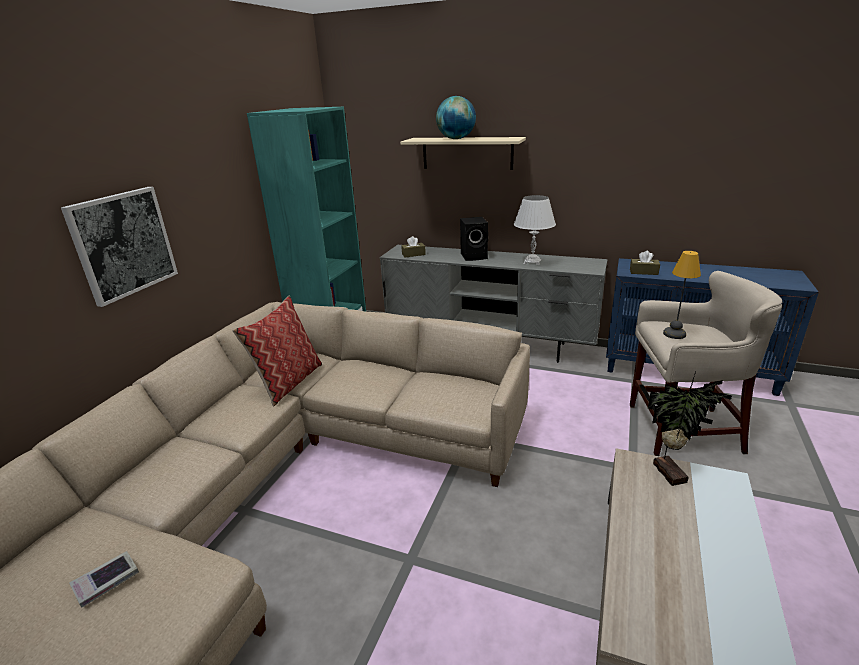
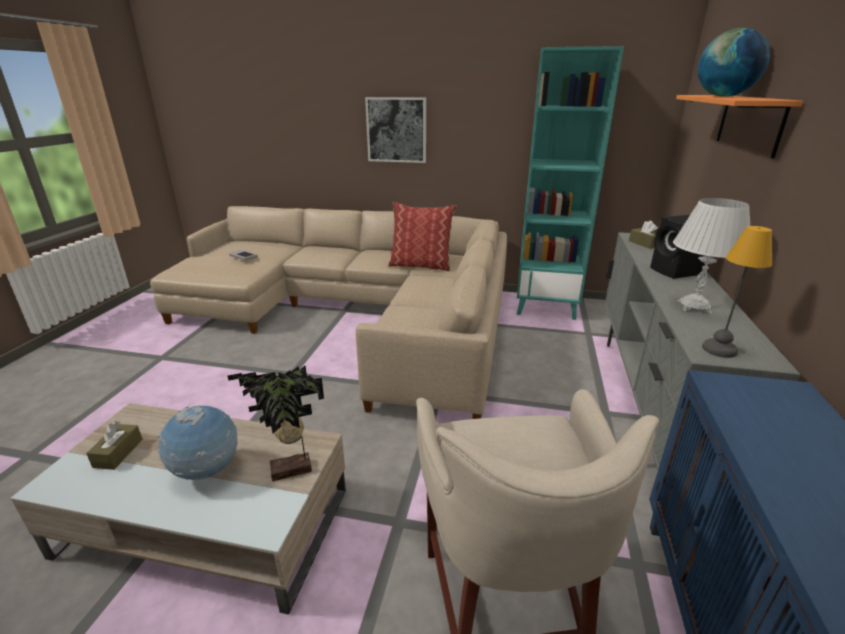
camera: 80 degrees right, 0 degrees up
beige shelf [400,137,526,170] -> orange shelf [676,95,803,159]
brown tissue box [630,251,660,275] -> brown tissue box moved to [86,421,143,470]
table lamp [663,251,701,339] -> table lamp moved to [702,226,772,358]
none -> globe [157,406,237,480]

